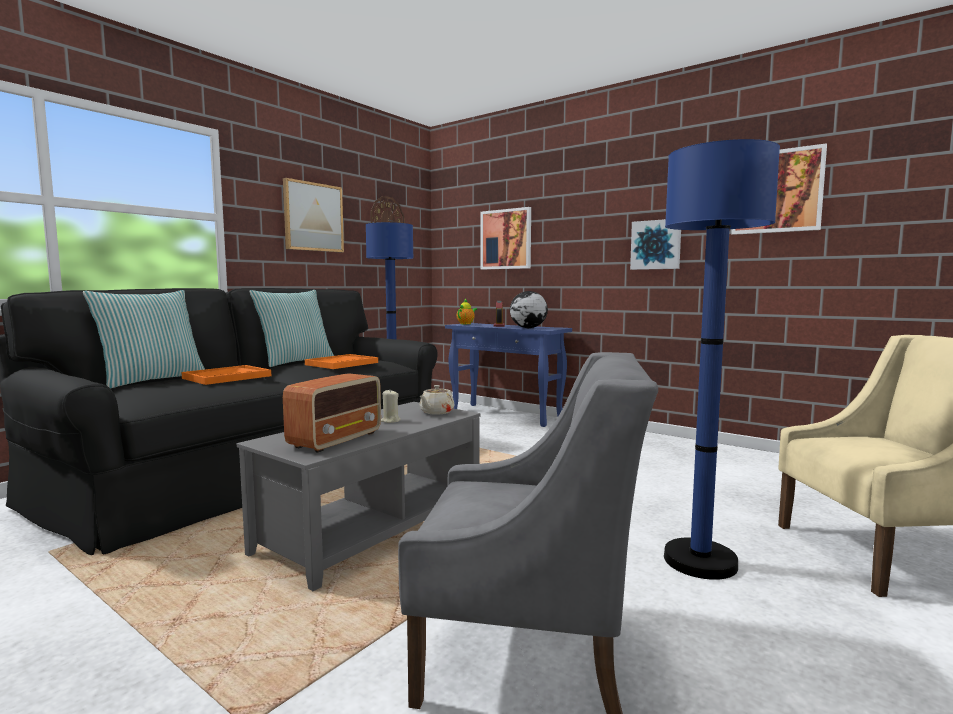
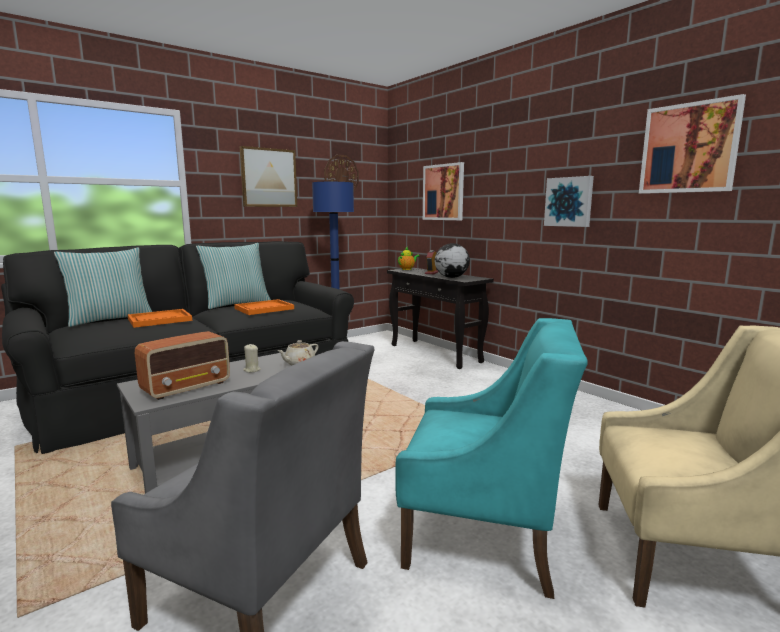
camera: 15 degrees right, 5 degrees up
blue console table [445,323,572,427] -> black console table [387,268,494,369]
blue floor lamp [664,139,780,580] -> turquoise armchair [395,318,588,599]

